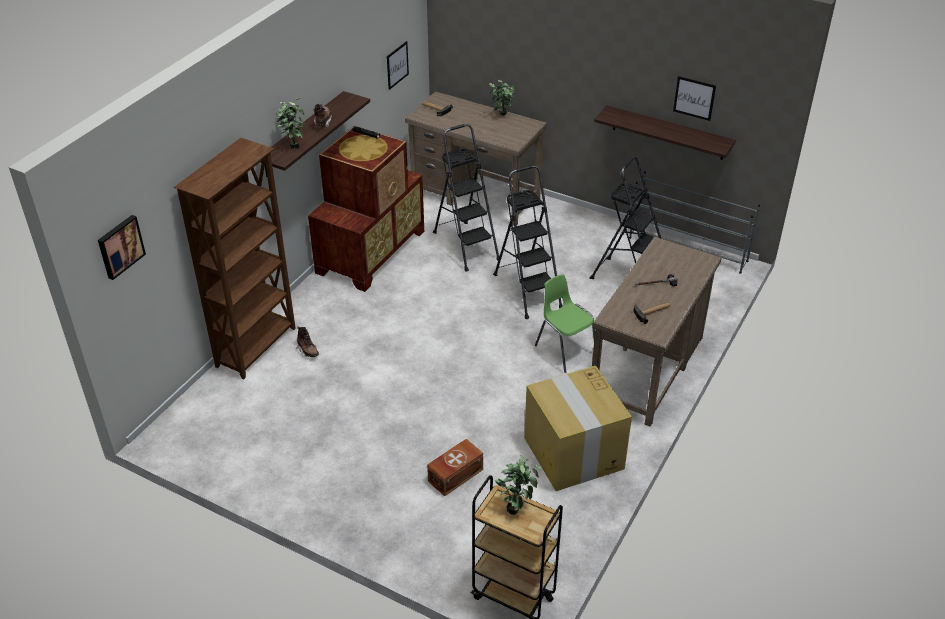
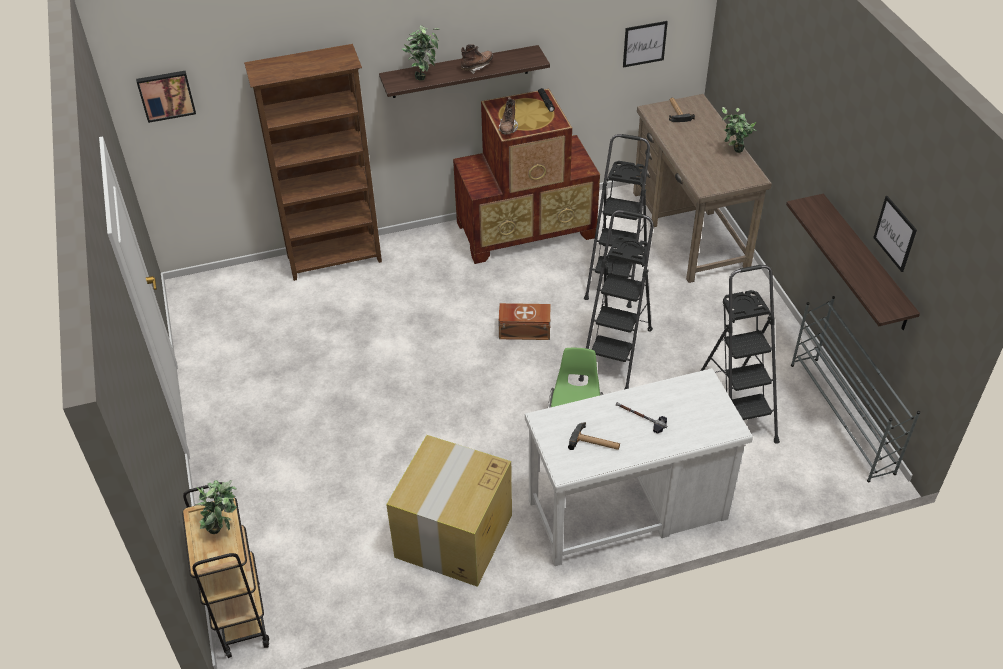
camera: 45 degrees right, 5 degrees up
brown boot [297,326,319,357] -> brown boot moved to [498,97,518,134]
brown storage box [427,439,483,496] -> brown storage box moved to [499,303,551,340]
brown desk [592,237,721,426] -> white desk [525,368,753,566]

